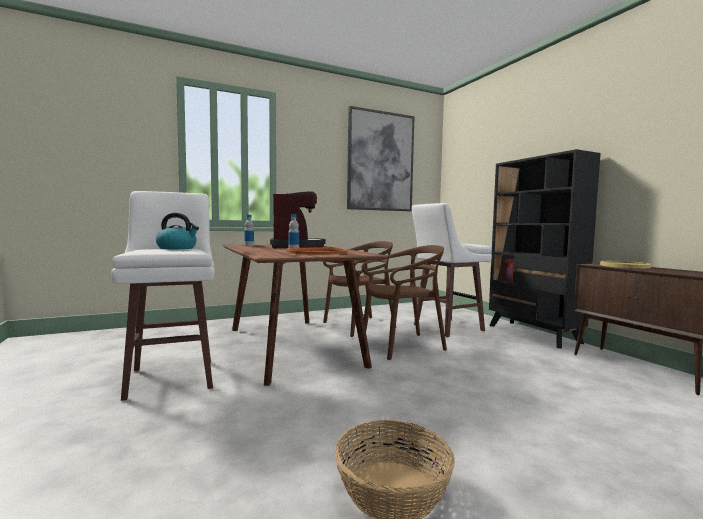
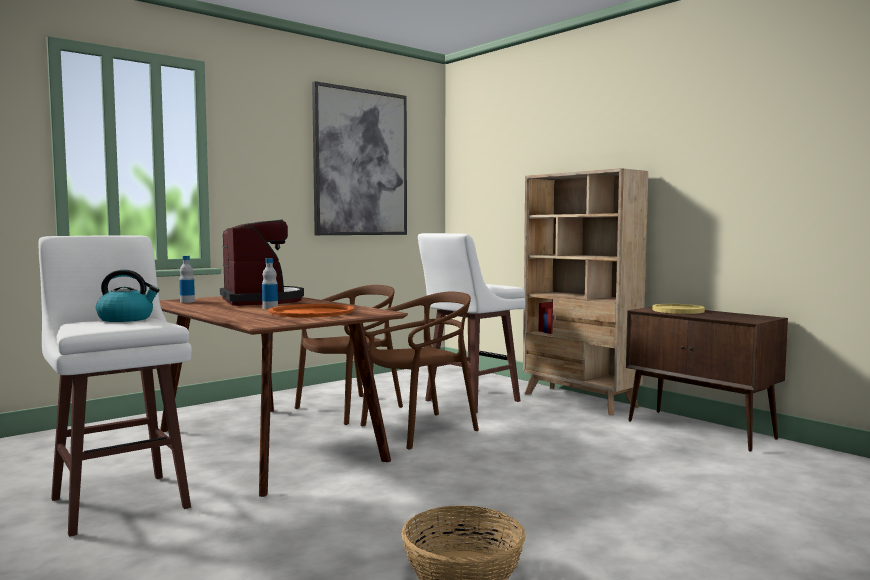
camera: 15 degrees left, 0 degrees up
black bookcase [489,149,600,348] -> beige bookcase [523,168,648,415]

